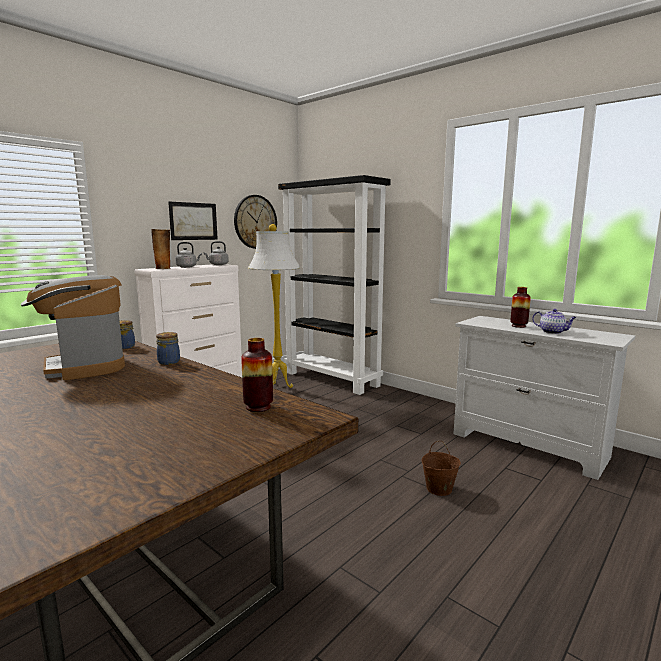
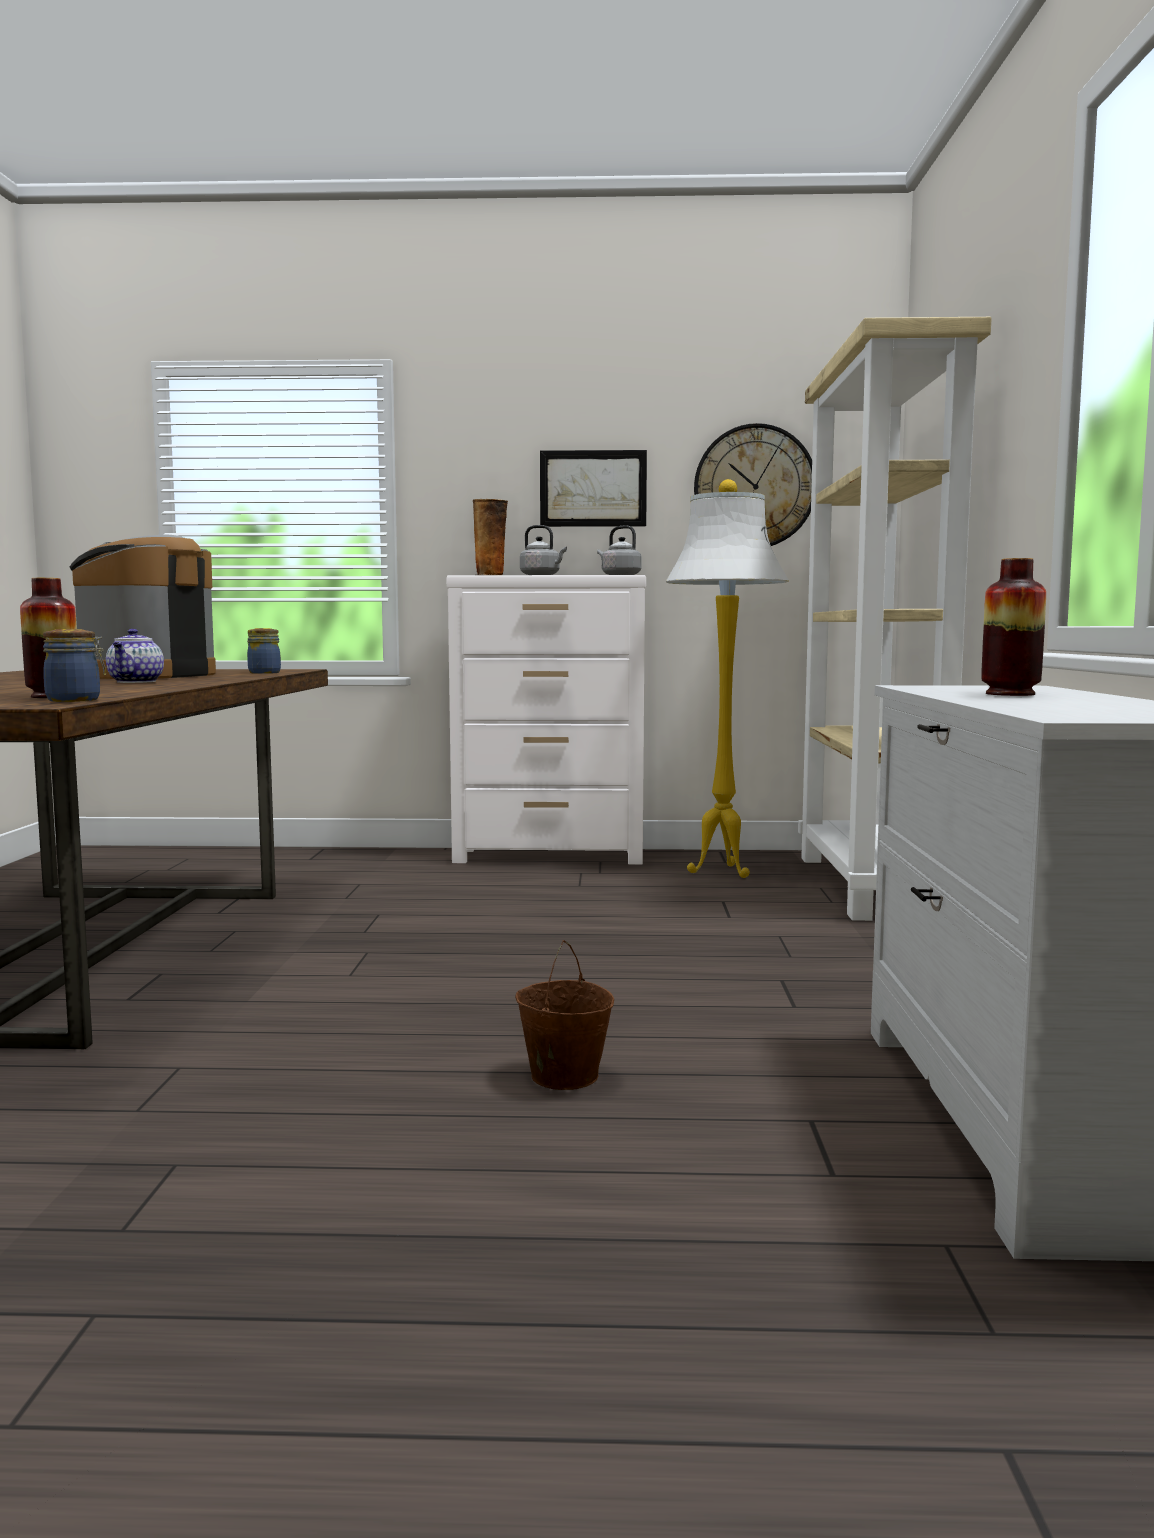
camera: 50 degrees right, 5 degrees down
jar [156,332,180,365] -> jar moved to [43,629,106,702]
black bookcase [278,175,391,395] -> beige bookcase [798,317,992,921]
teapot [532,309,577,334] -> teapot moved to [106,629,164,683]

